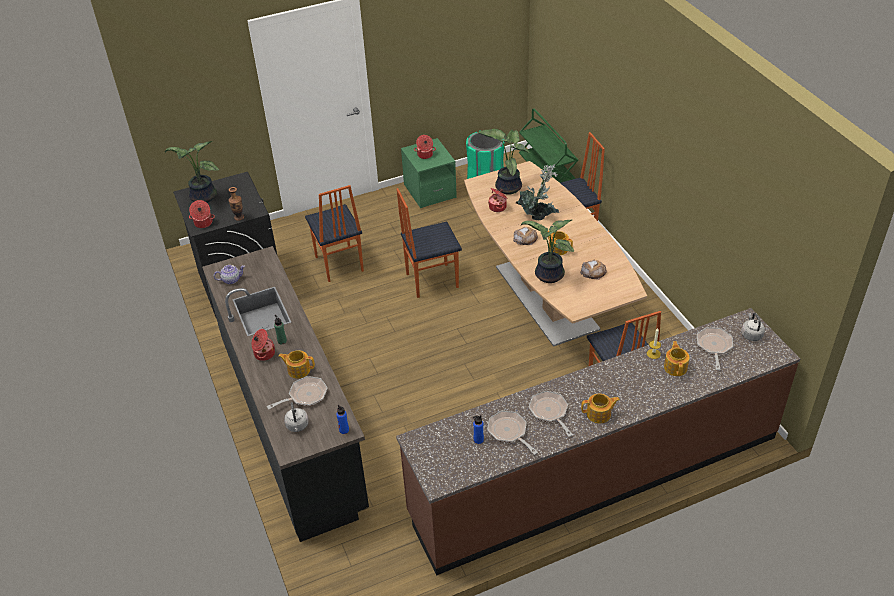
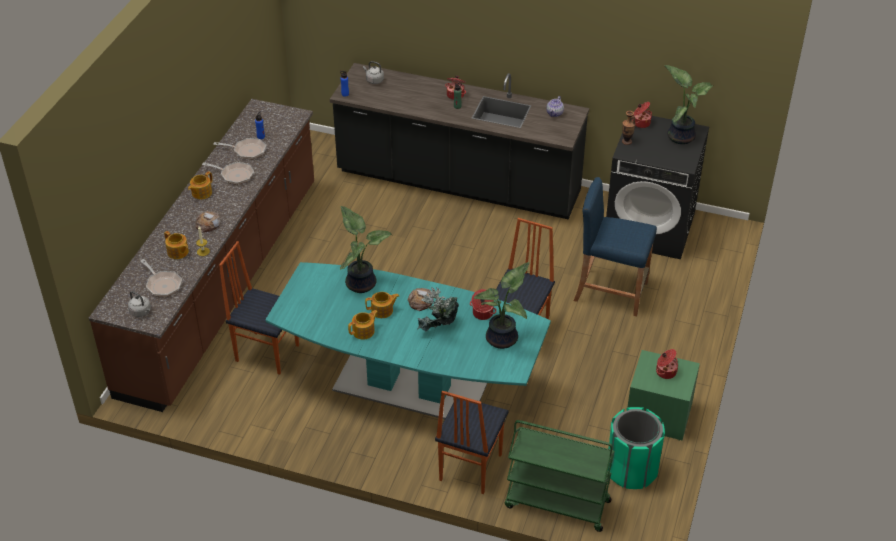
camera: 130 degrees right, 0 degrees up
frying pan [267,376,328,409] -> none
teapot [278,350,315,379] -> teapot moved to [348,310,378,340]
chair [305,185,364,282] -> blue stool [574,177,657,316]
brown dining table [464,161,647,347] -> turquoise dining table [265,262,551,419]
bread [580,260,607,280] -> bread moved to [196,211,220,232]

